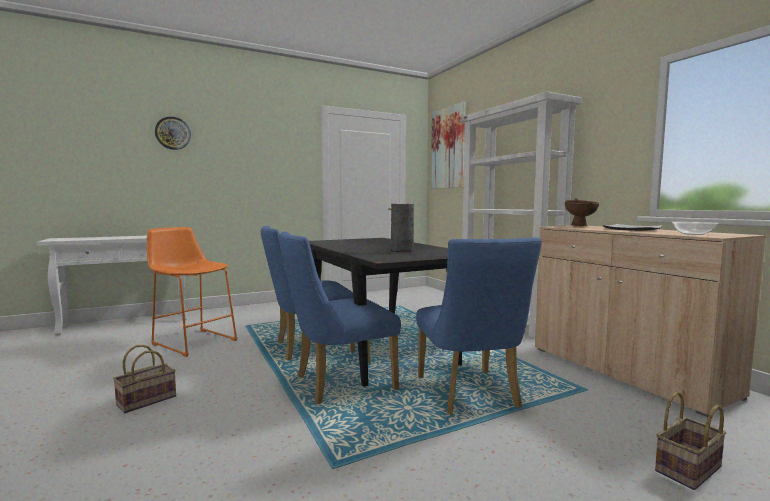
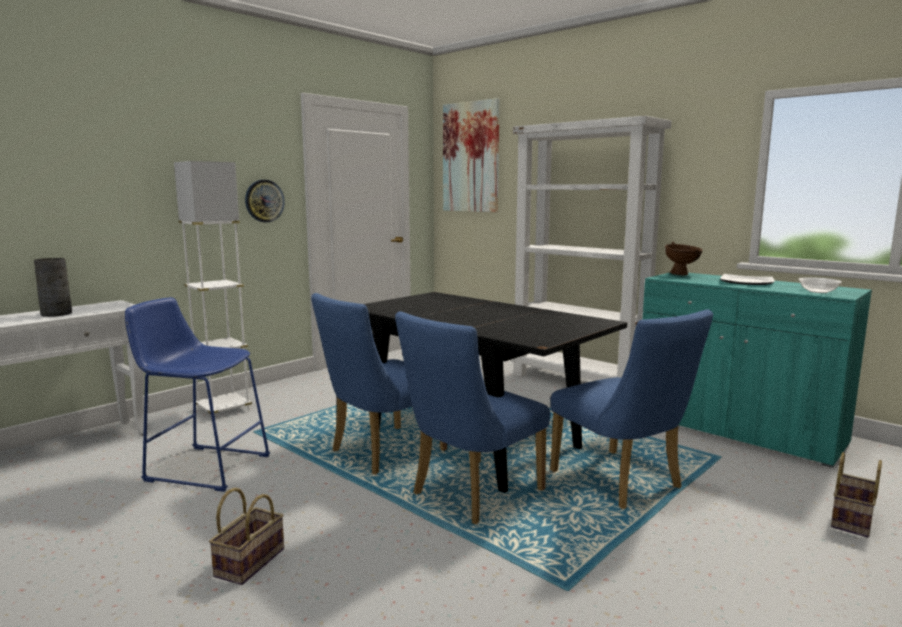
camera: 20 degrees left, 5 degrees up
orange stool [147,227,237,357] -> blue stool [125,297,271,492]
wall clock [155,117,191,150] -> wall clock moved to [245,180,285,222]
grey vase [391,204,414,252] -> grey vase moved to [34,258,72,317]
beige cabinet [535,226,766,417] -> turquoise cabinet [642,273,872,468]
none -> white floor lamp [174,161,252,414]

